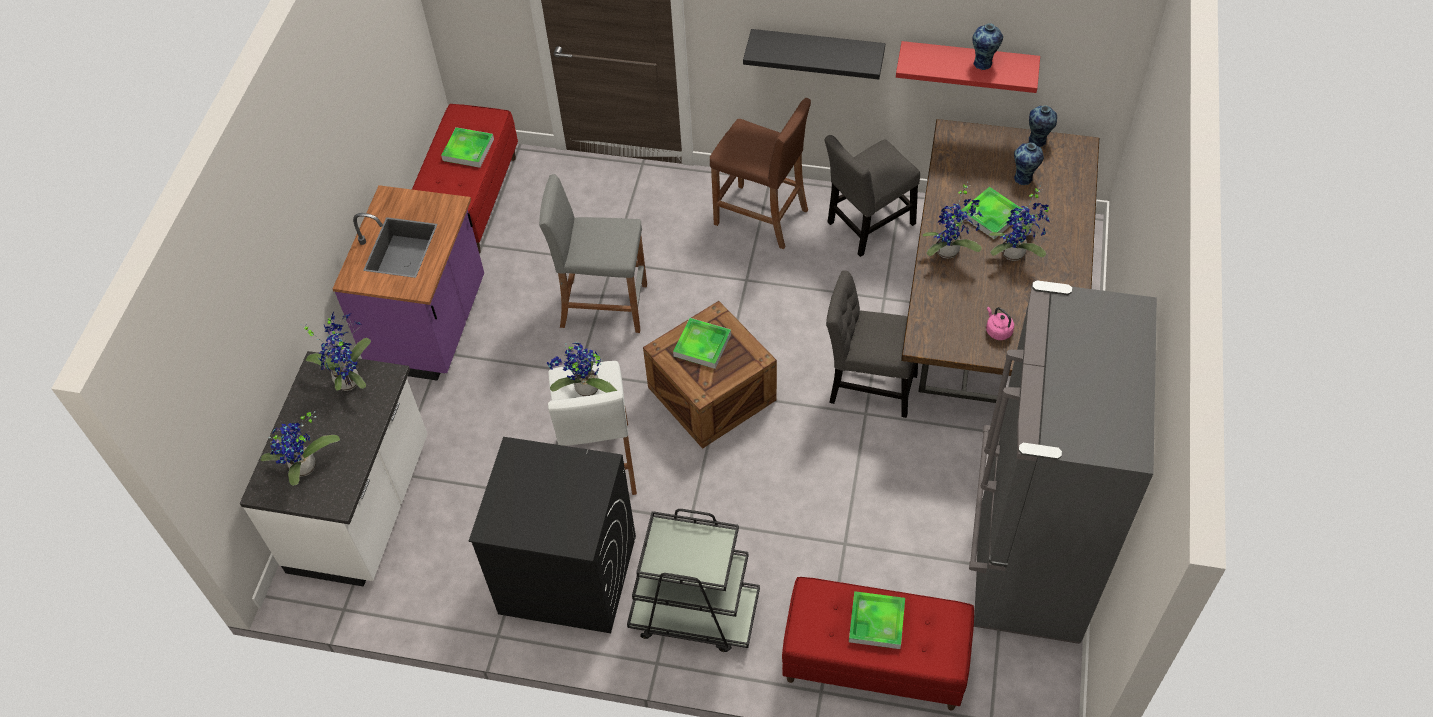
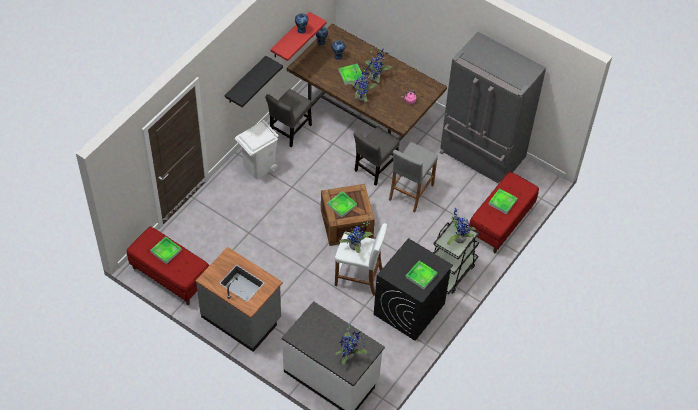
camera: 70 degrees left, 0 degrees up
potted plant [300,312,371,391] -> potted plant moved to [447,208,476,245]
purple counter [332,185,484,381] -> grey counter [195,247,283,352]
grey stool [539,174,647,333] -> grey stool moved to [389,142,438,212]
brown stool [710,98,811,249] -> white trash can [235,120,279,179]
grey chair [825,135,920,257] -> grey chair turned 45 degrees clockwise [265,89,312,147]
none -> tray [406,261,438,290]

